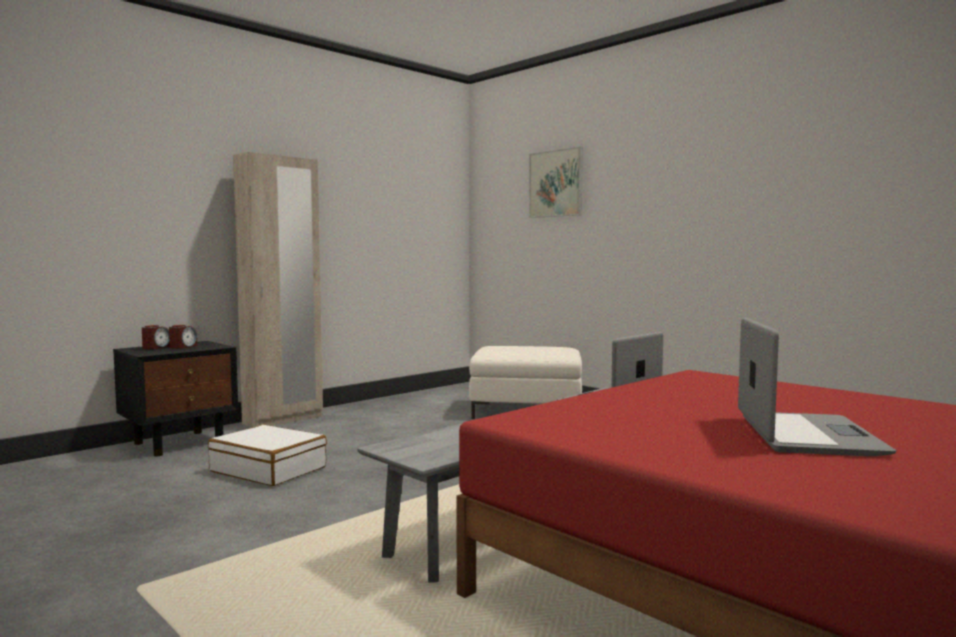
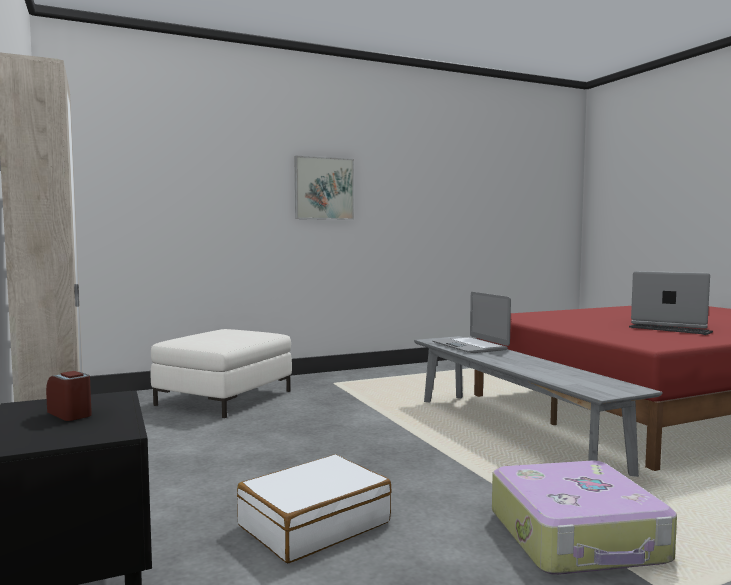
camera: 70 degrees left, 0 degrees up
alarm clock [142,325,170,349] -> none
picture [529,146,583,218] -> picture moved to [295,156,354,220]
none -> suitcase [492,461,677,575]
none -> keyboard [629,324,713,335]

